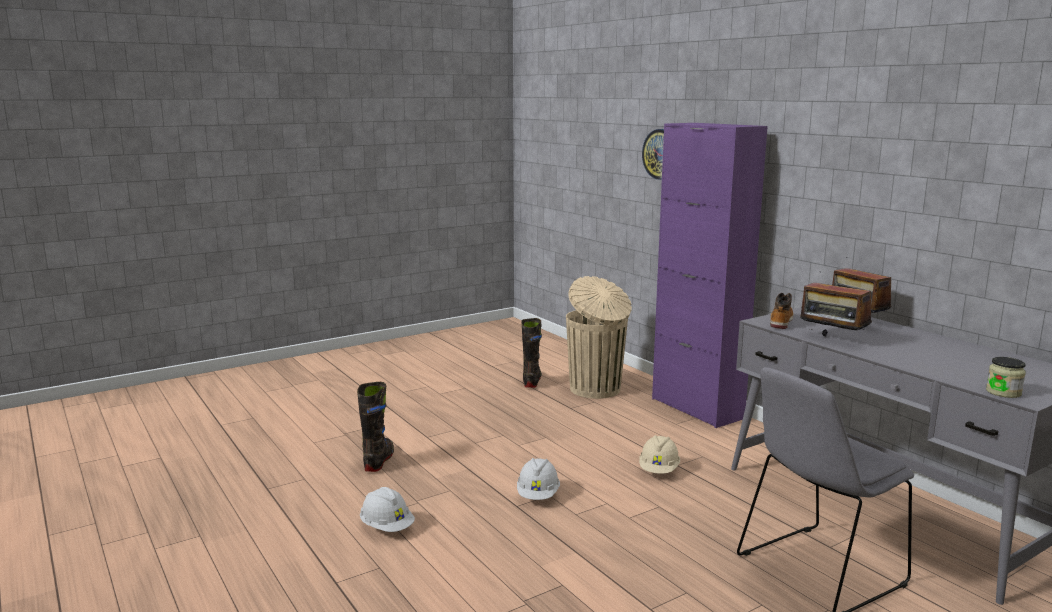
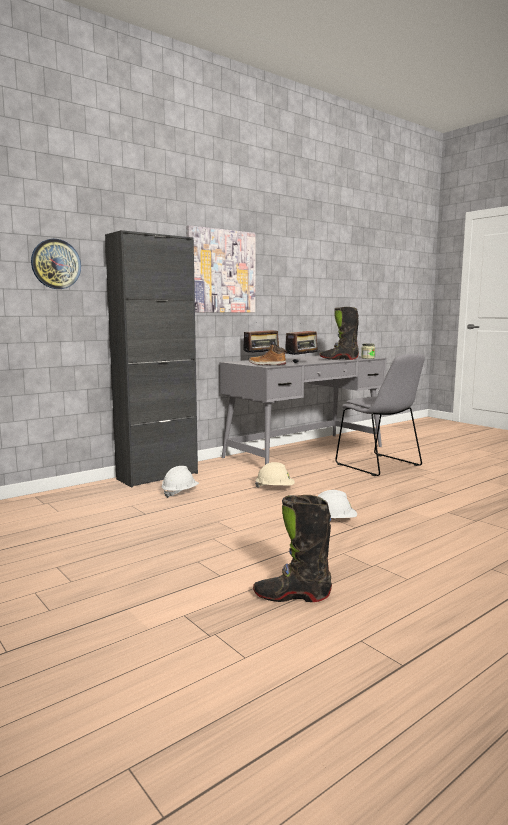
camera: 95 degrees left, 5 degrees down
white hard hat [360,487,415,532] -> white hard hat moved to [161,466,199,498]
black boot [521,318,542,388] -> black boot moved to [319,307,359,360]
beige trash can [566,276,632,399] -> none
purple cabinet [652,123,768,428] -> black cabinet [105,230,198,488]
none -> picture [186,225,255,312]

